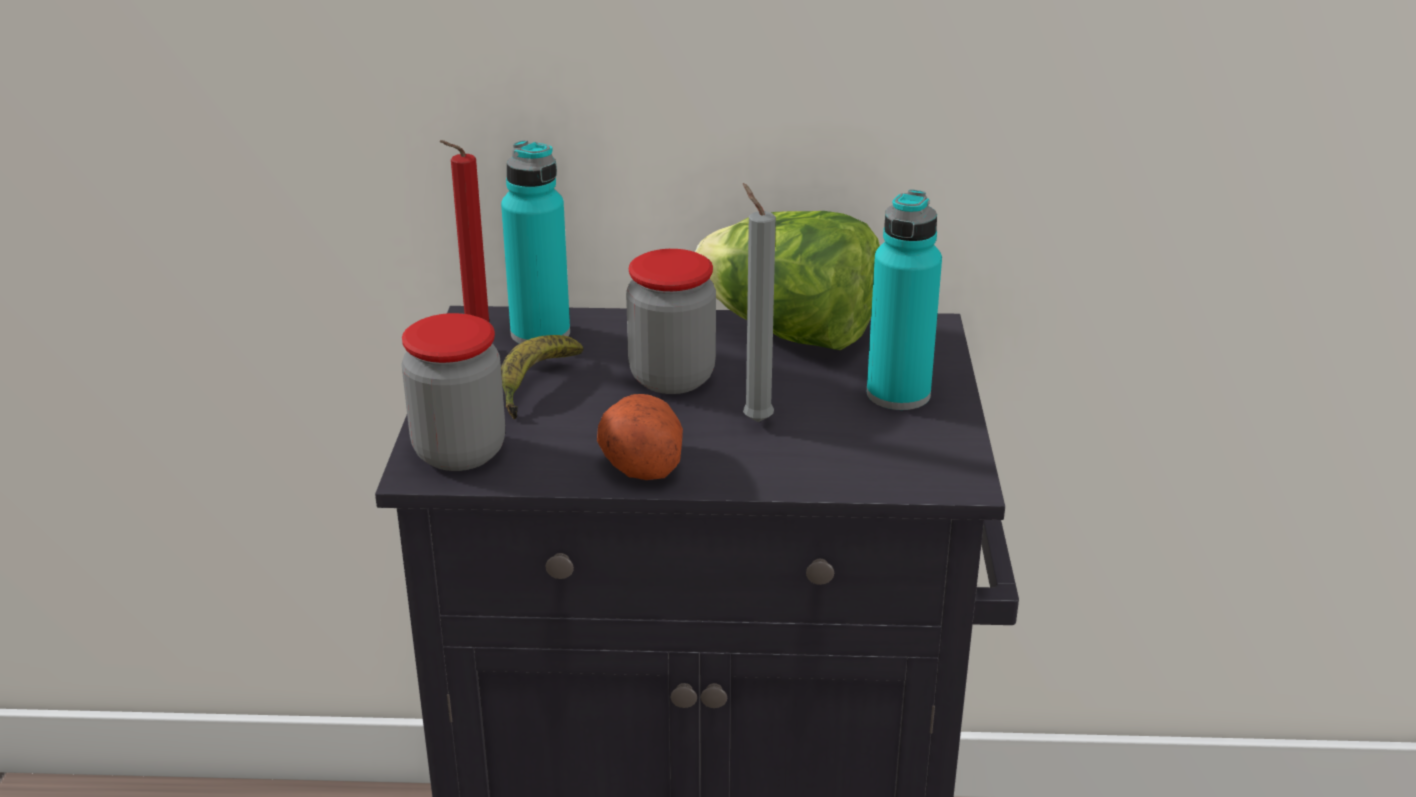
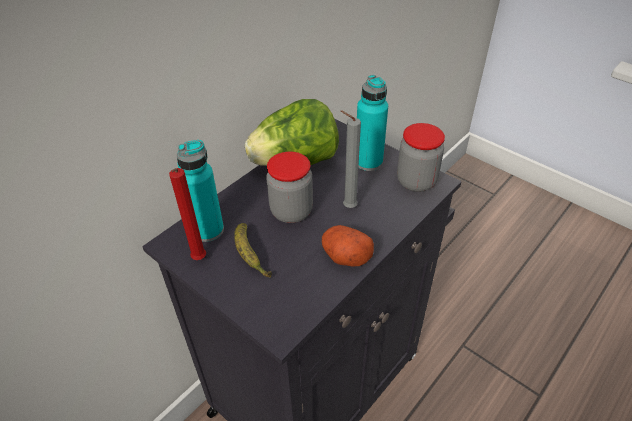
camera: 50 degrees left, 15 degrees up
jar [401,313,505,471] -> jar moved to [397,123,445,192]

